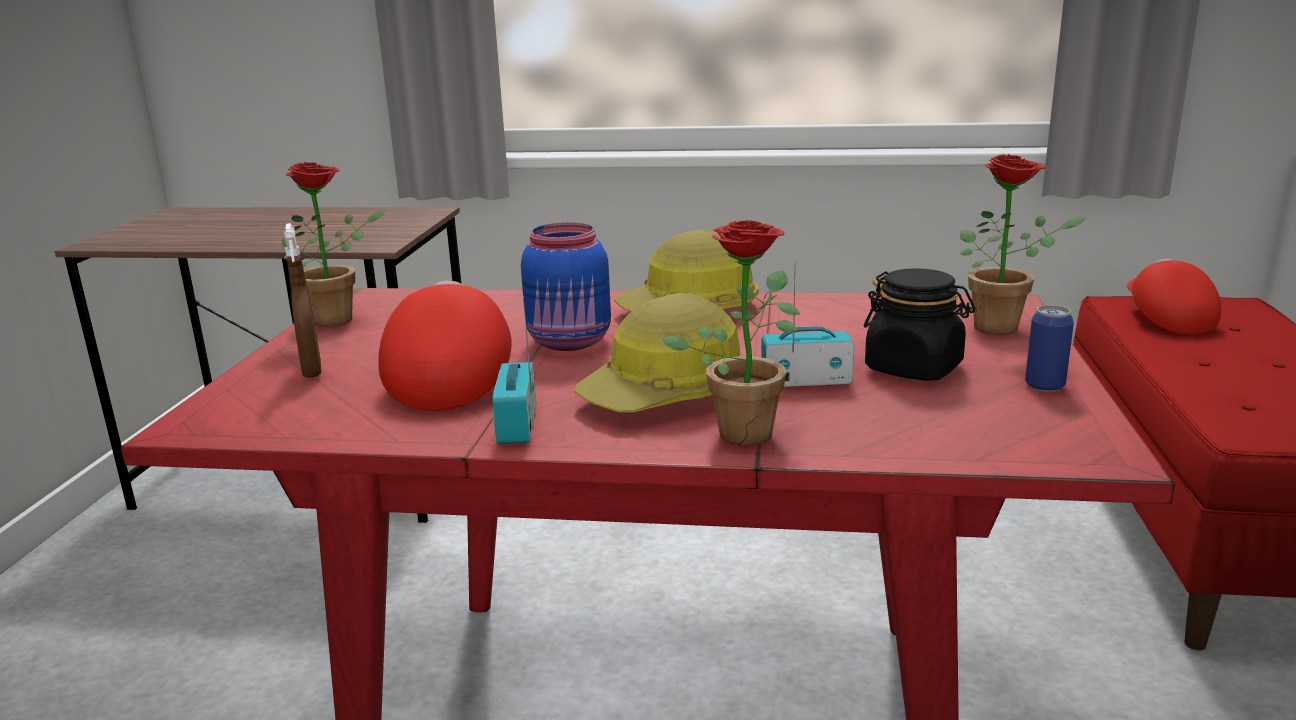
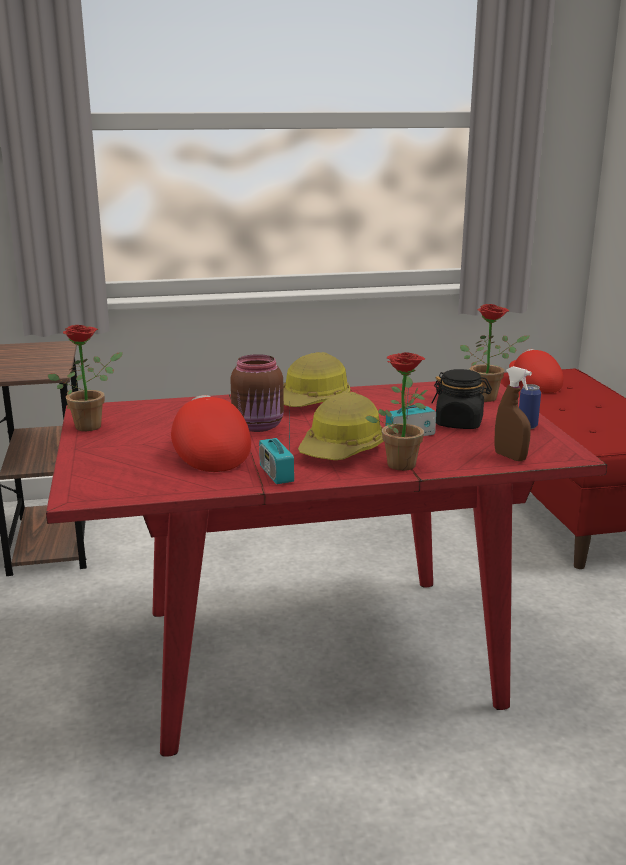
camera: 20 degrees left, 0 degrees up
brown spray bottle [284,223,321,378] -> brown spray bottle moved to [494,366,532,461]
blue jar [521,223,611,351] -> brown jar [230,354,284,432]

